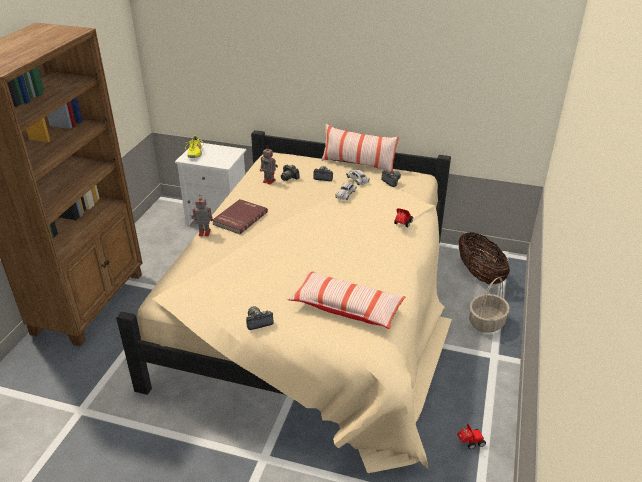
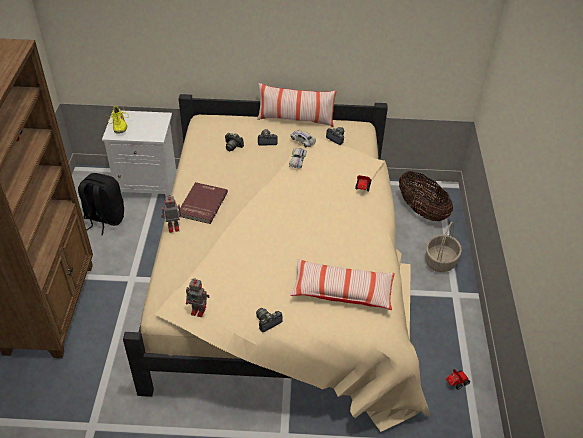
camera: 15 degrees left, 10 degrees up
toy robot [260,147,278,185] -> toy robot moved to [186,279,209,317]
none -> black backpack [78,173,124,235]

